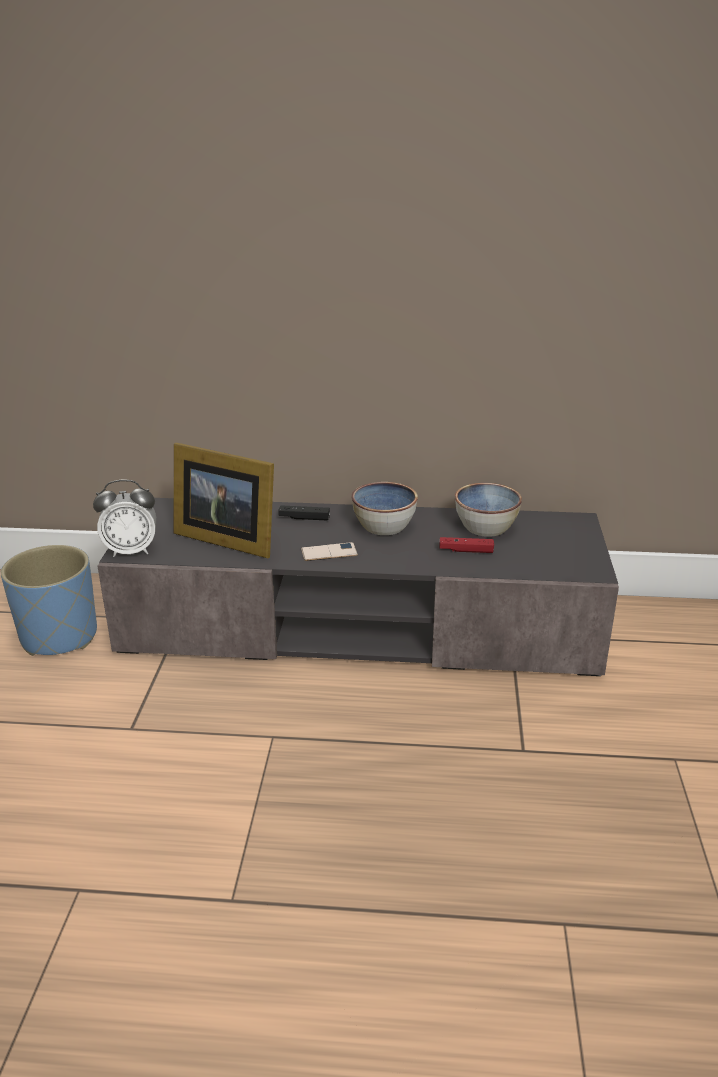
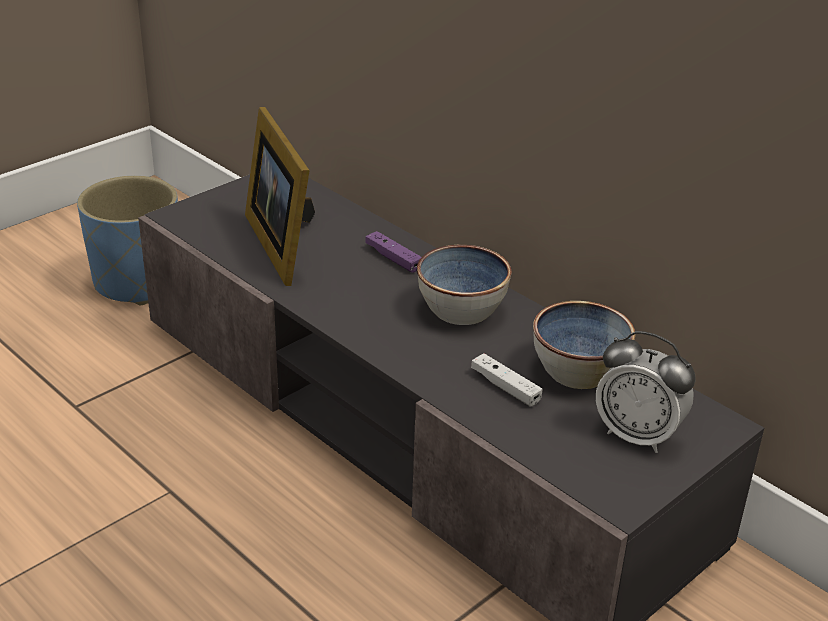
camera: 40 degrees right, 5 degrees up
alarm clock [93,480,156,557] -> alarm clock moved to [596,331,696,453]
black game controller [278,505,330,520] -> purple game controller [365,231,421,273]
phone [301,542,358,561] -> none
red game controller [439,537,494,553] -> white game controller [471,353,542,407]

